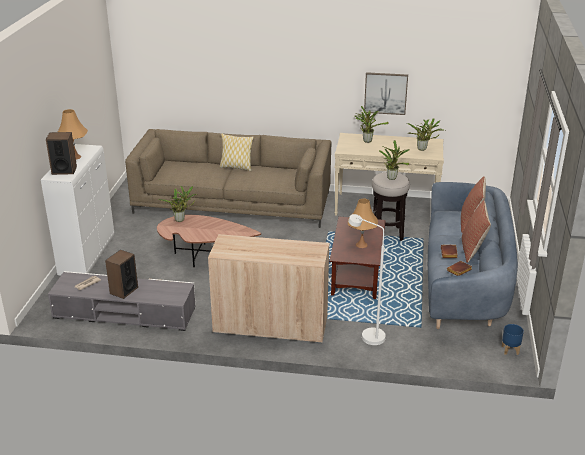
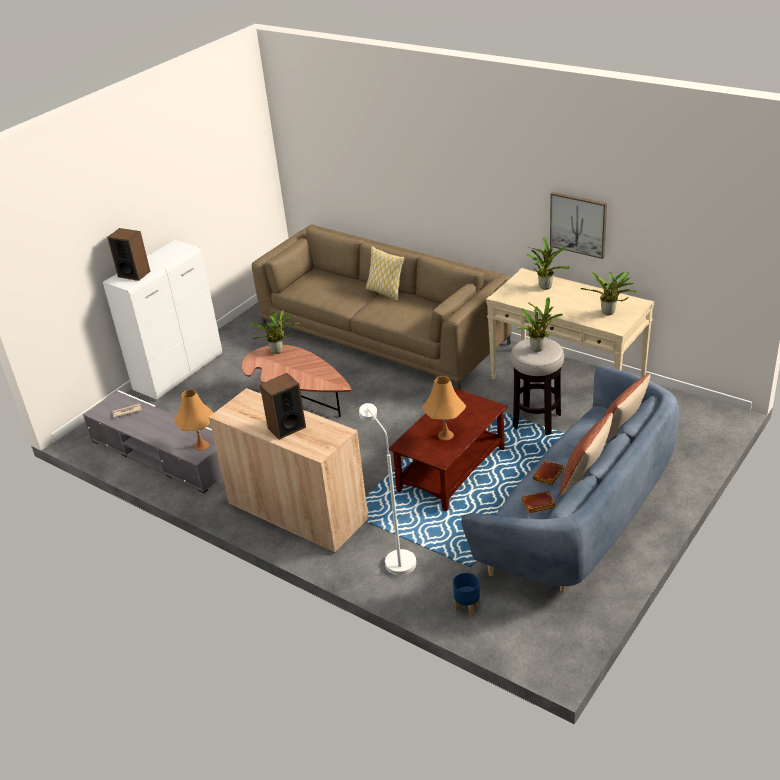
camera: 30 degrees right, 5 degrees up
orange table lamp [58,109,88,160] -> orange table lamp moved to [174,390,213,451]
speaker [105,250,138,299] -> speaker moved to [260,373,306,440]
blue planter [502,324,524,355] -> blue planter moved to [453,573,480,616]

